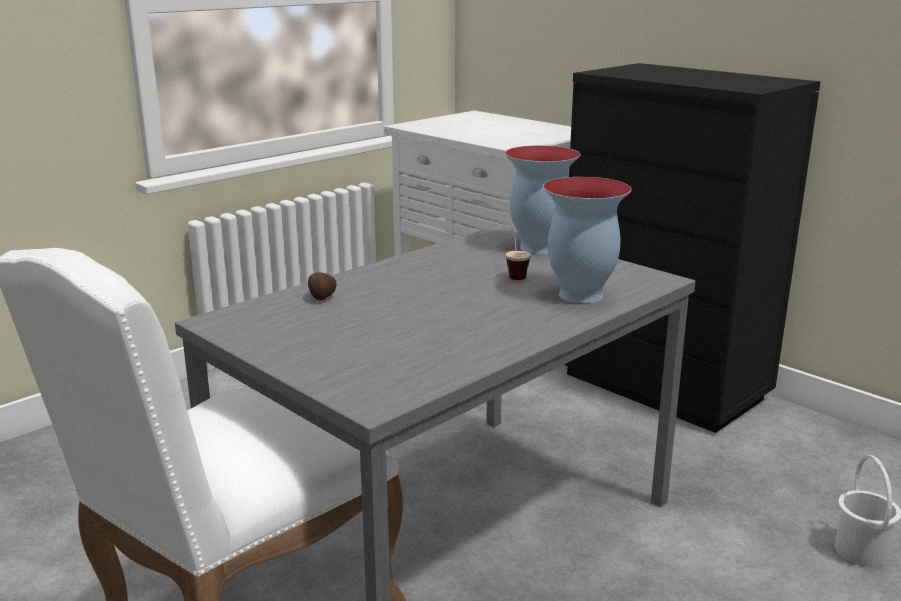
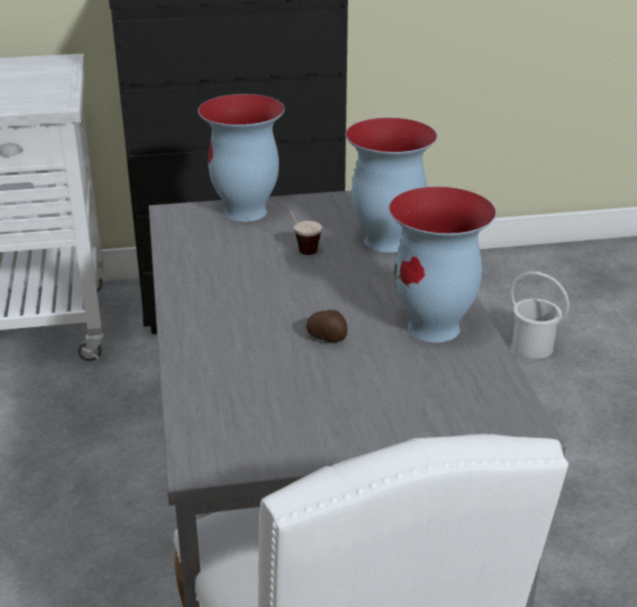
camera: 55 degrees left, 10 degrees up
potato [308,272,337,300] -> potato moved to [306,310,347,342]
none -> vase [389,186,496,343]

